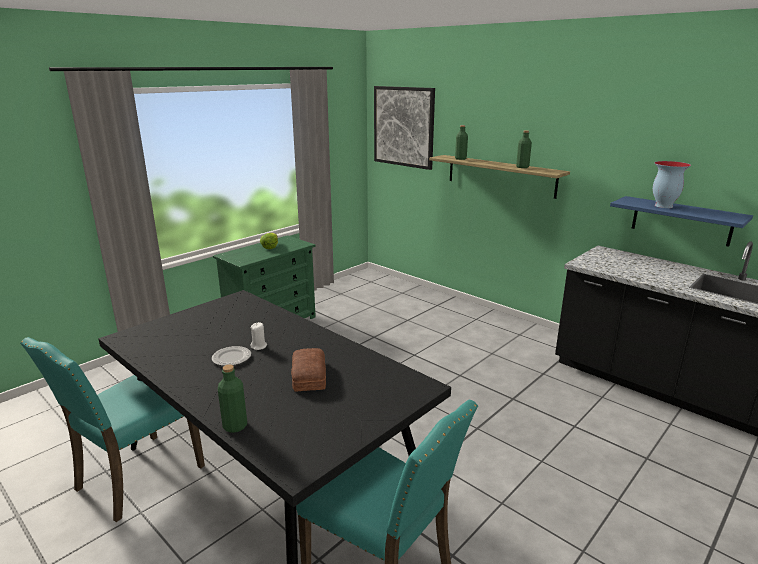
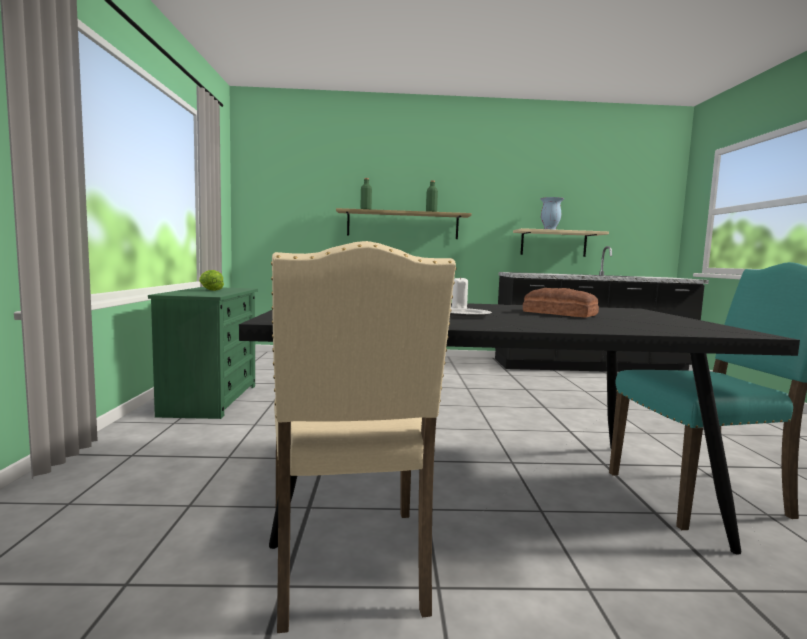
camera: 45 degrees left, 15 degrees down
turquoise chair [20,337,205,522] -> beige chair [271,241,456,633]
green bottle [218,364,247,433] -> none
picture [374,86,435,170] -> none
blue shelf [610,196,753,247] -> beige shelf [513,228,609,257]

